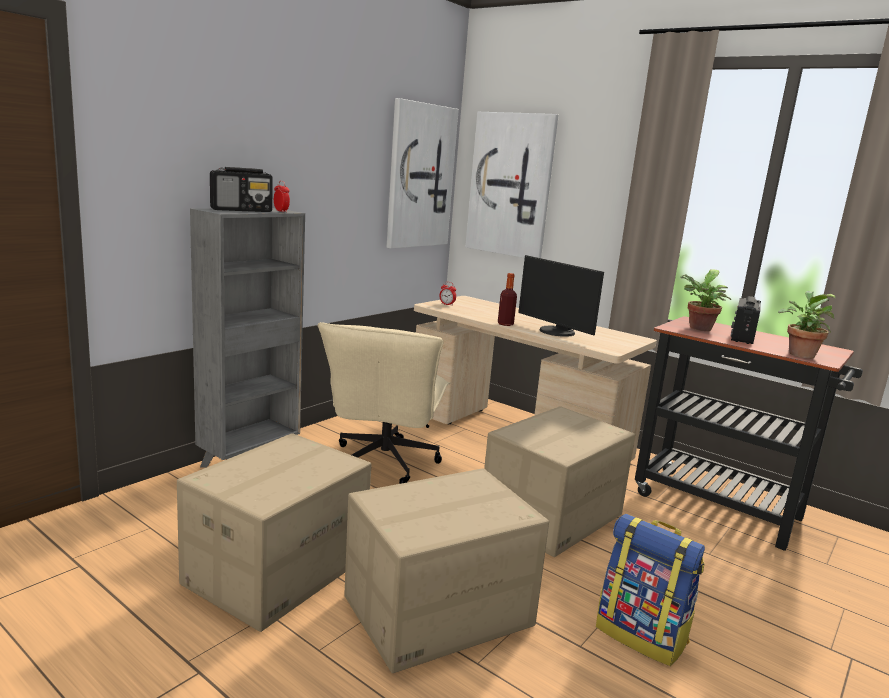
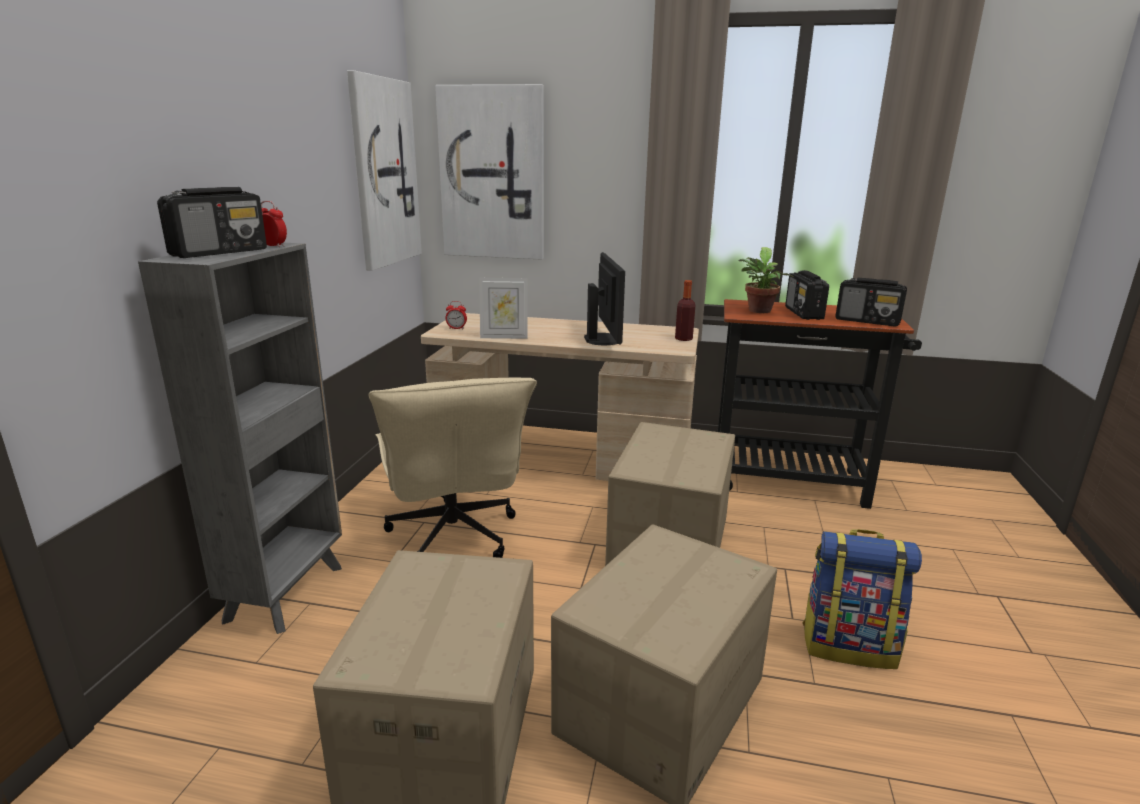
camera: 25 degrees left, 5 degrees up
bottle [498,273,517,326] -> bottle moved to [675,280,695,341]
monitor [518,255,604,337] -> monitor turned 120 degrees counterclockwise [584,252,625,345]
potted plant [778,291,836,358] -> radio [836,278,907,327]
none -> picture frame [479,278,528,339]

